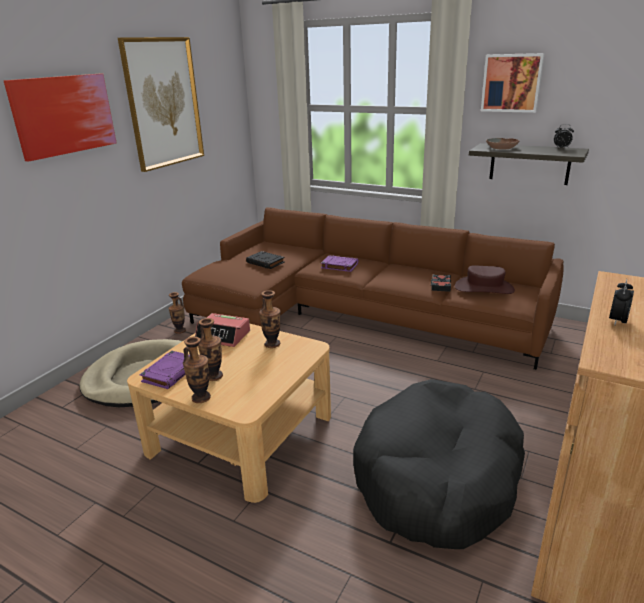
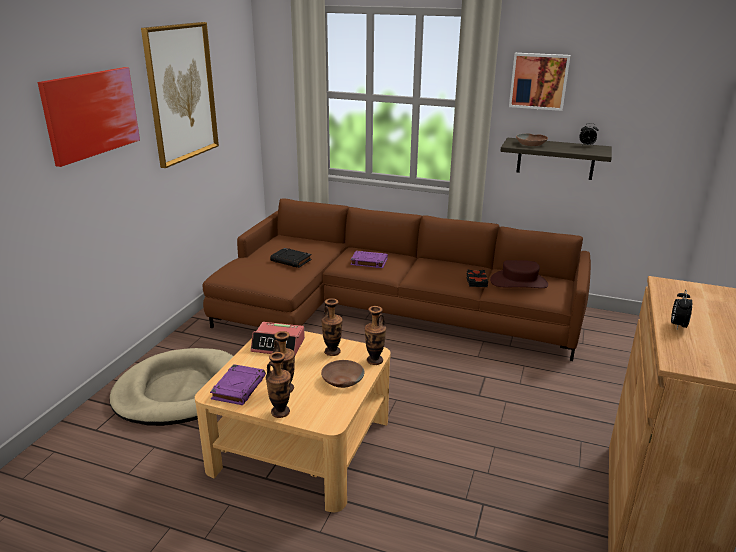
camera: 10 degrees left, 0 degrees up
vase [168,292,186,334] -> vase moved to [364,306,386,365]
black dog bed [353,379,525,549] -> none
none -> brown bowl [321,360,365,388]

